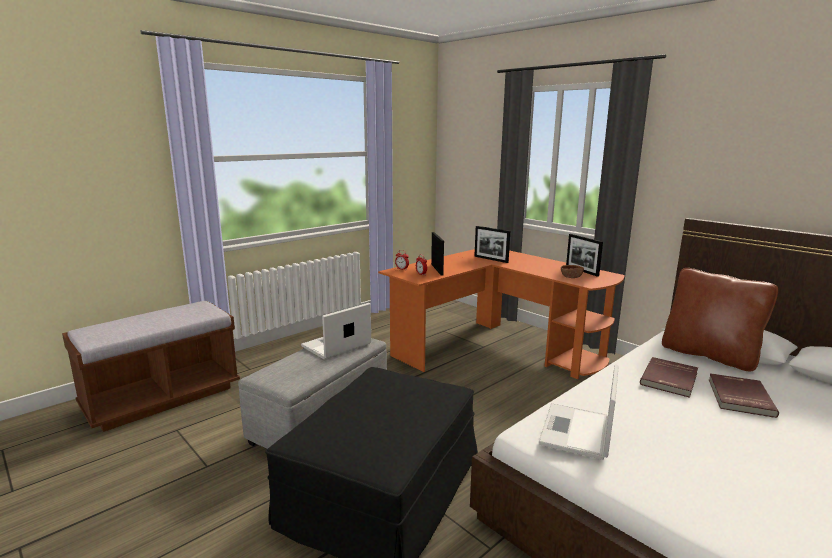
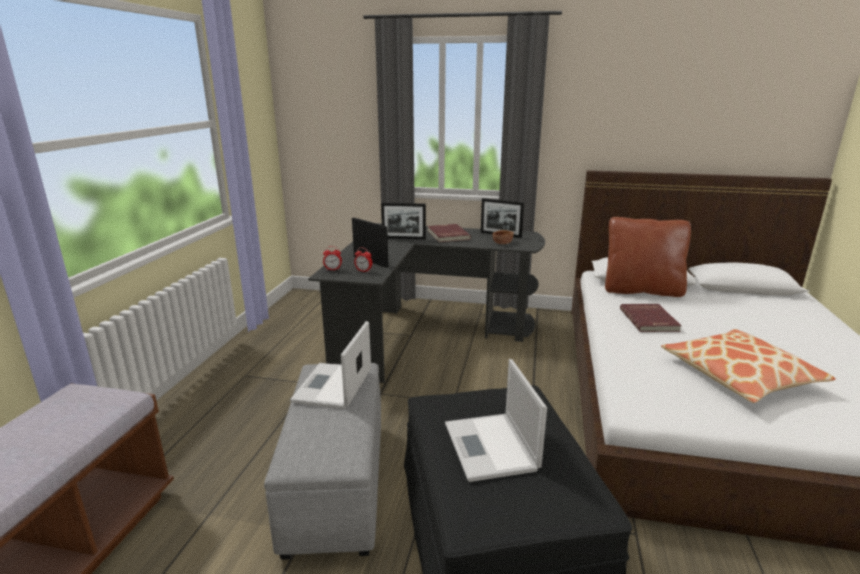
camera: 35 degrees left, 5 degrees up
orange desk [378,249,624,379] -> black desk [308,223,545,383]
laptop [539,364,619,460] -> laptop moved to [445,359,547,482]
red book [709,373,779,418] -> red book moved to [427,224,471,242]
none -> pillow [661,329,836,403]

